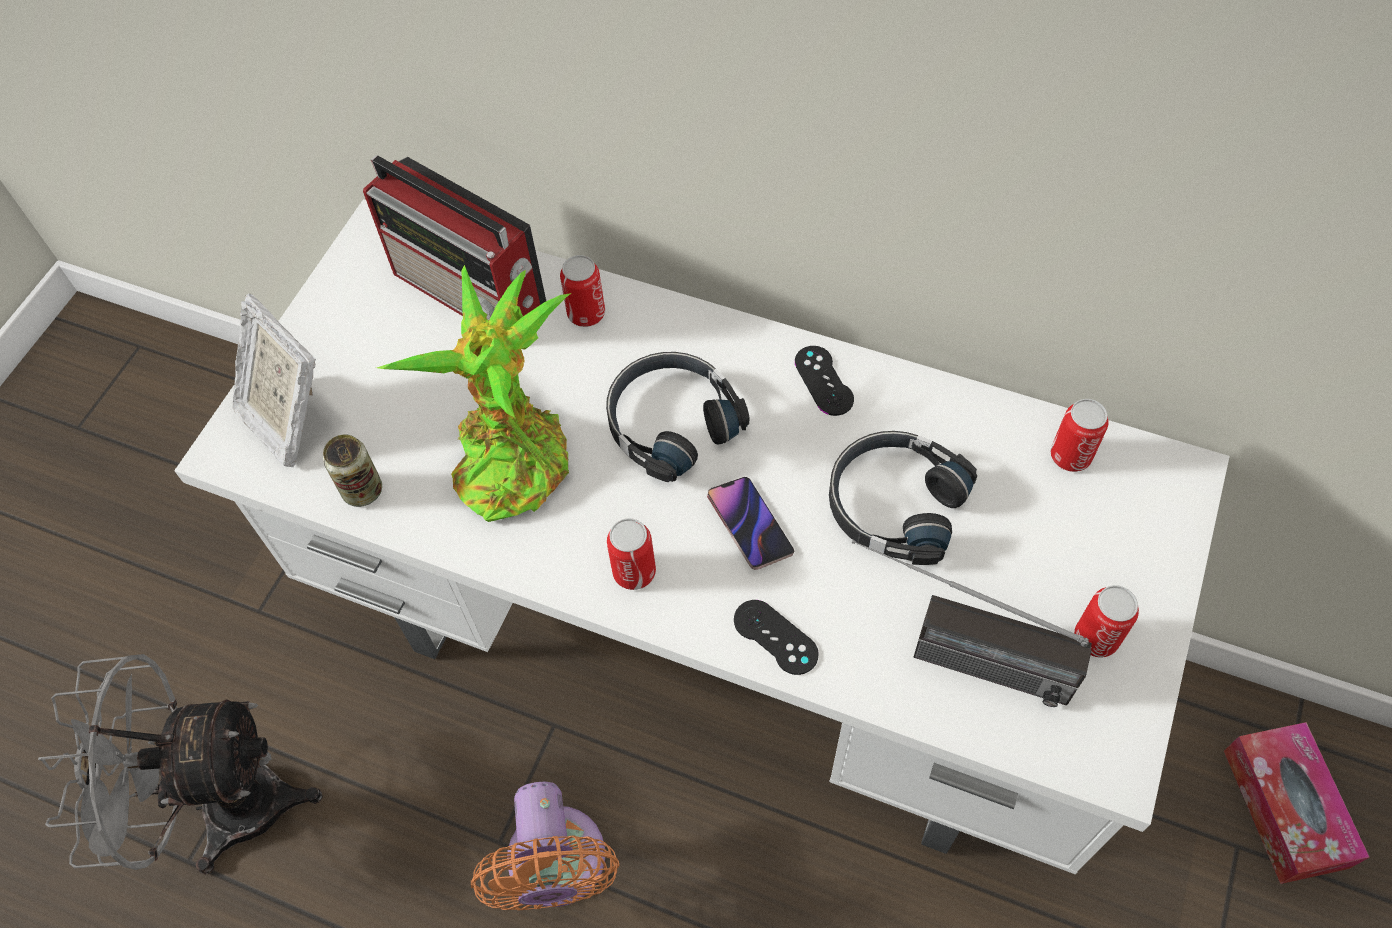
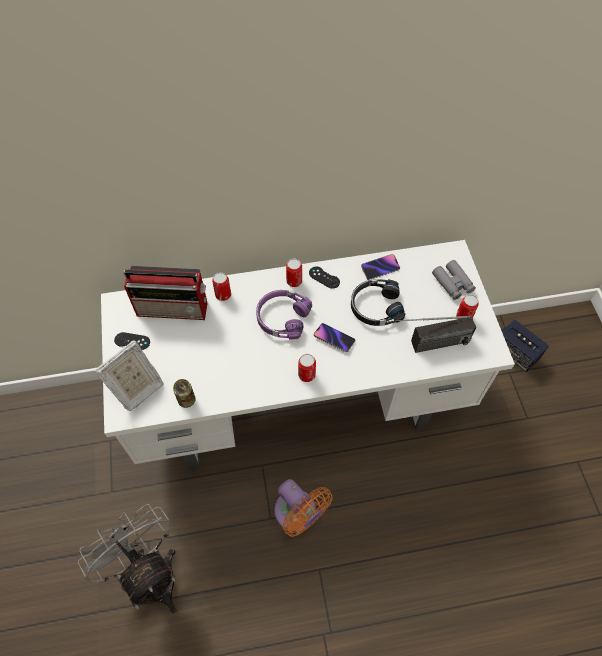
camera: 35 degrees left, 0 degrees up
grey fan [38,654,323,875] -> grey fan turned 90 degrees clockwise [78,504,177,613]
picture frame [232,294,316,467] -> picture frame turned 60 degrees counterclockwise [94,340,164,411]
potted plant [377,265,572,522] -> none
black headphones [606,352,749,482] -> purple headphones [256,290,312,340]
black game controller [734,600,819,675] -> black game controller moved to [114,332,150,350]
can [1050,399,1109,472] -> can moved to [286,259,302,287]
tissue box [1224,722,1370,884] -> speaker [502,319,549,372]
none -> phone [361,254,400,280]
none -> grey binoculars [432,260,476,300]

